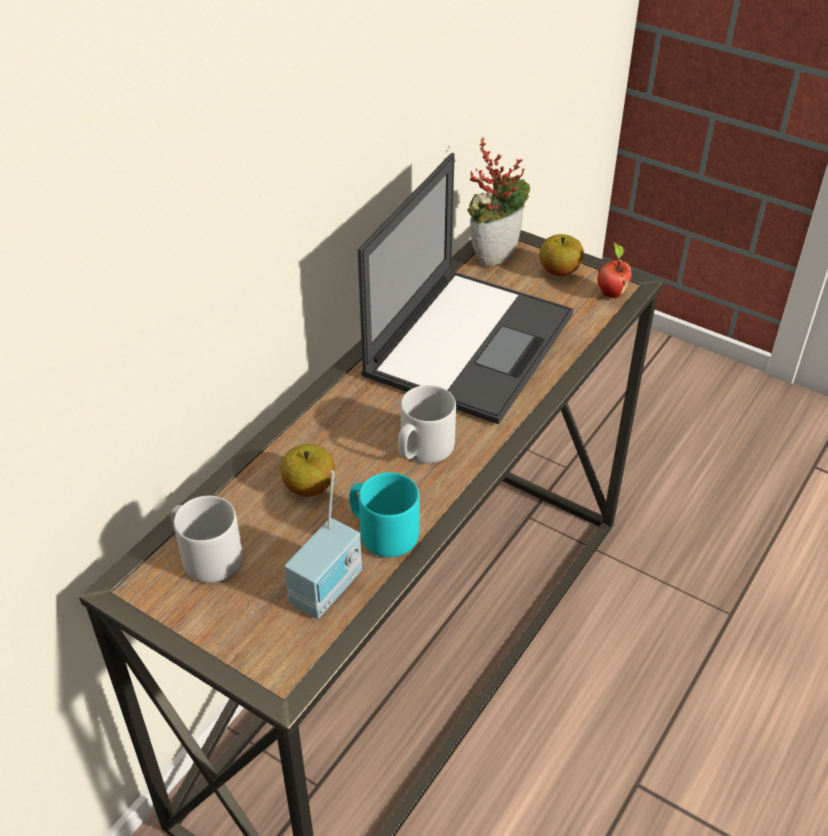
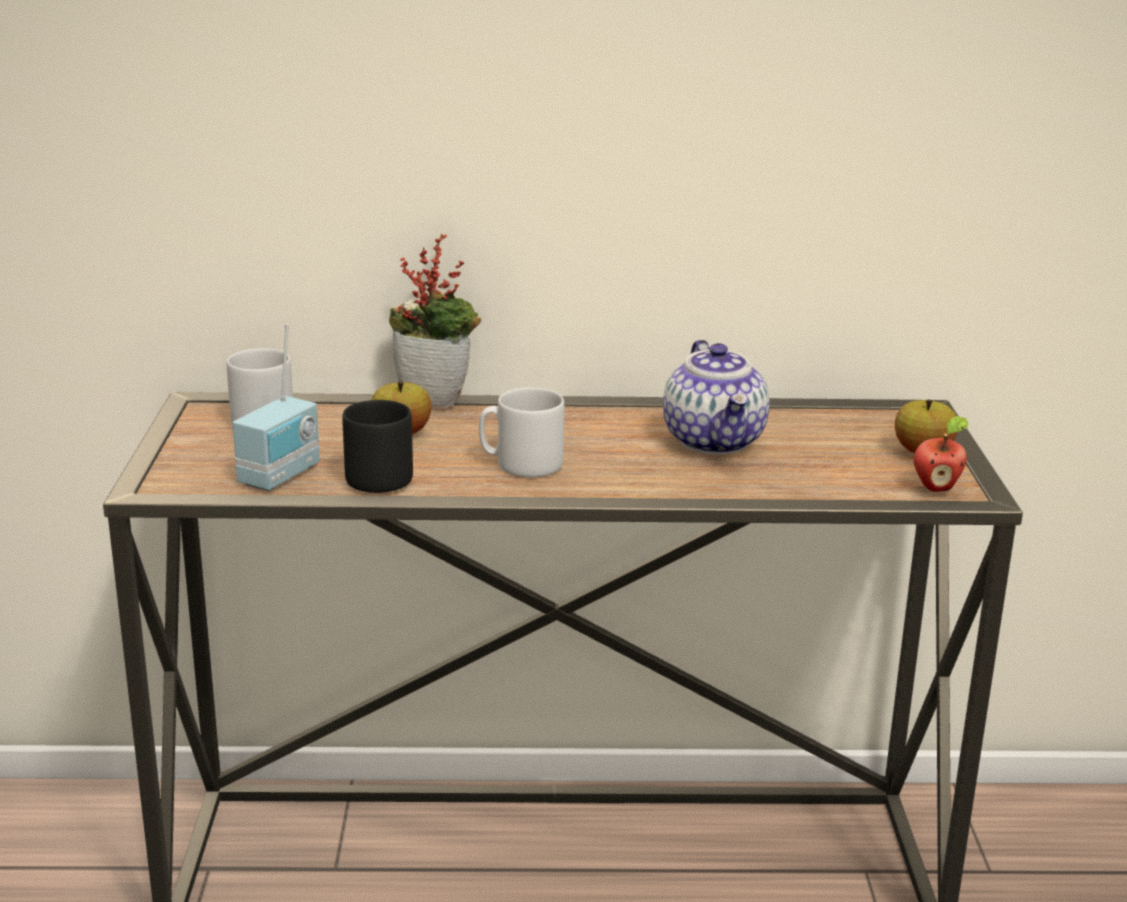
camera: 55 degrees right, 20 degrees down
radio [284,471,362,619] -> radio turned 60 degrees counterclockwise [233,324,320,491]
turquoise mug [349,472,419,557] -> black mug [342,400,413,493]
laptop [358,153,573,424] -> teapot [663,340,769,454]
potted plant [467,138,531,266] -> potted plant moved to [389,234,481,407]

